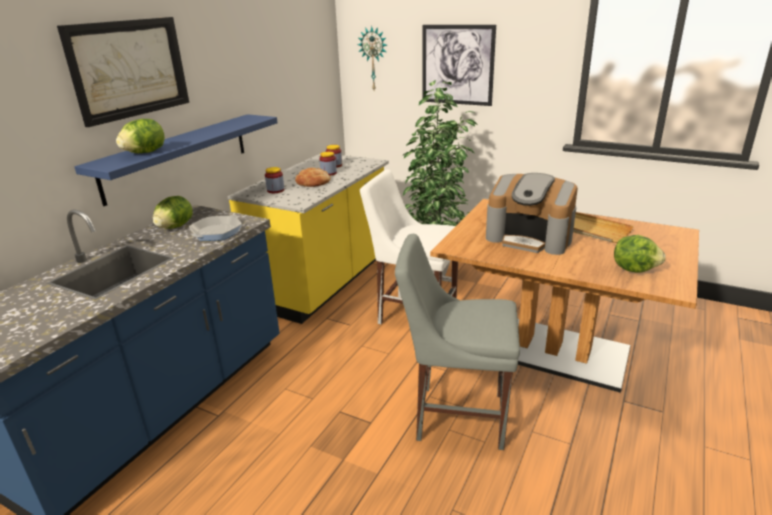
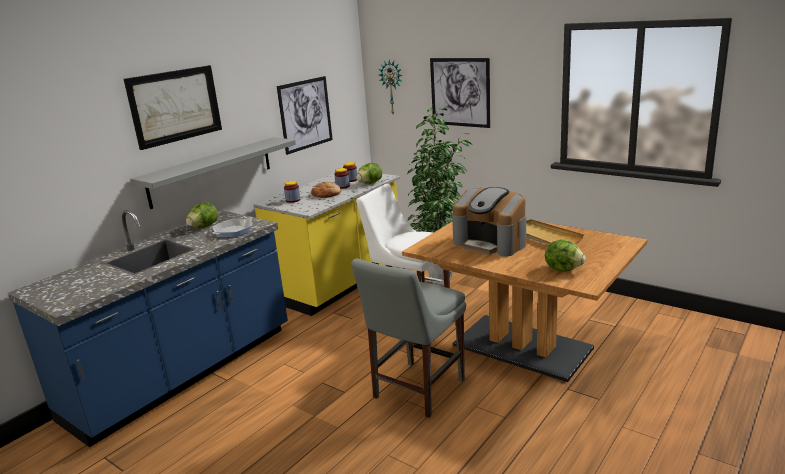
camera: 10 degrees right, 5 degrees down
blue shelf [74,114,278,206] -> grey shelf [130,137,296,209]
lettuce [116,119,165,153] -> lettuce moved to [357,163,382,184]
grey chair [395,234,520,450] -> grey chair turned 75 degrees counterclockwise [351,258,466,418]
none -> picture [277,76,333,155]

